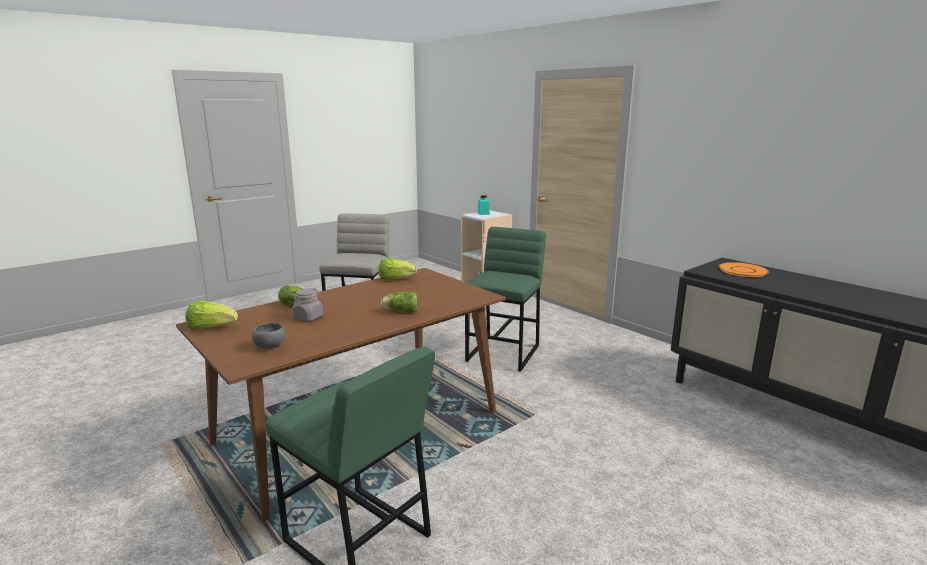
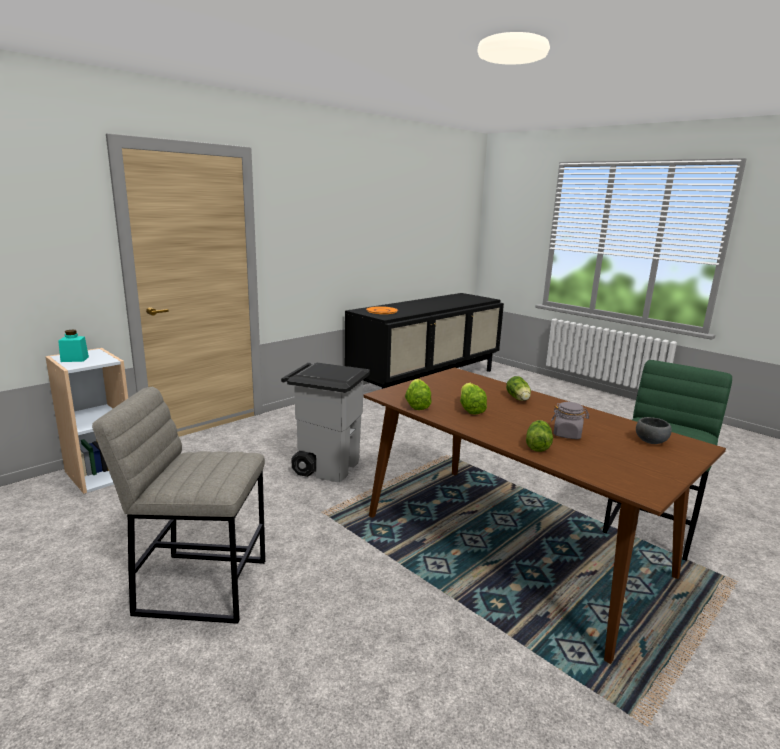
camera: 95 degrees left, 0 degrees up
lettuce [185,300,238,329] -> lettuce moved to [460,383,487,415]
green chair [465,227,546,372] -> grey trash can [281,363,370,483]

